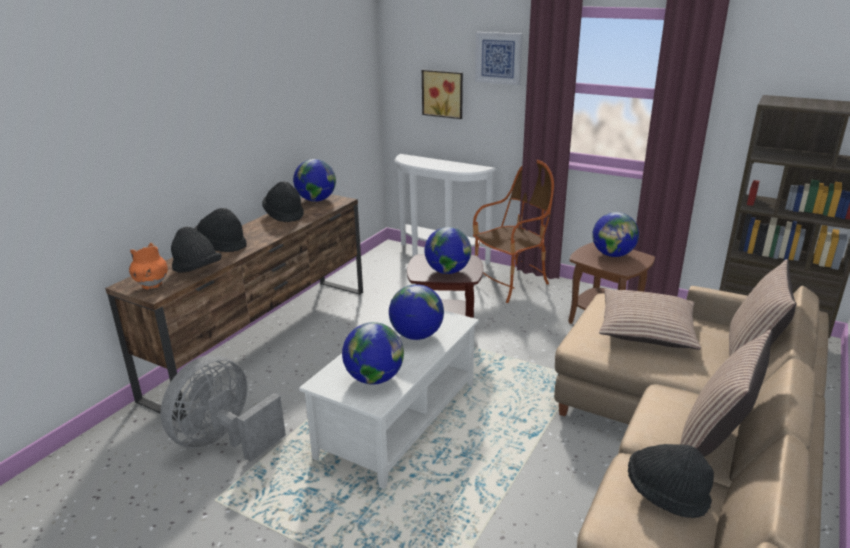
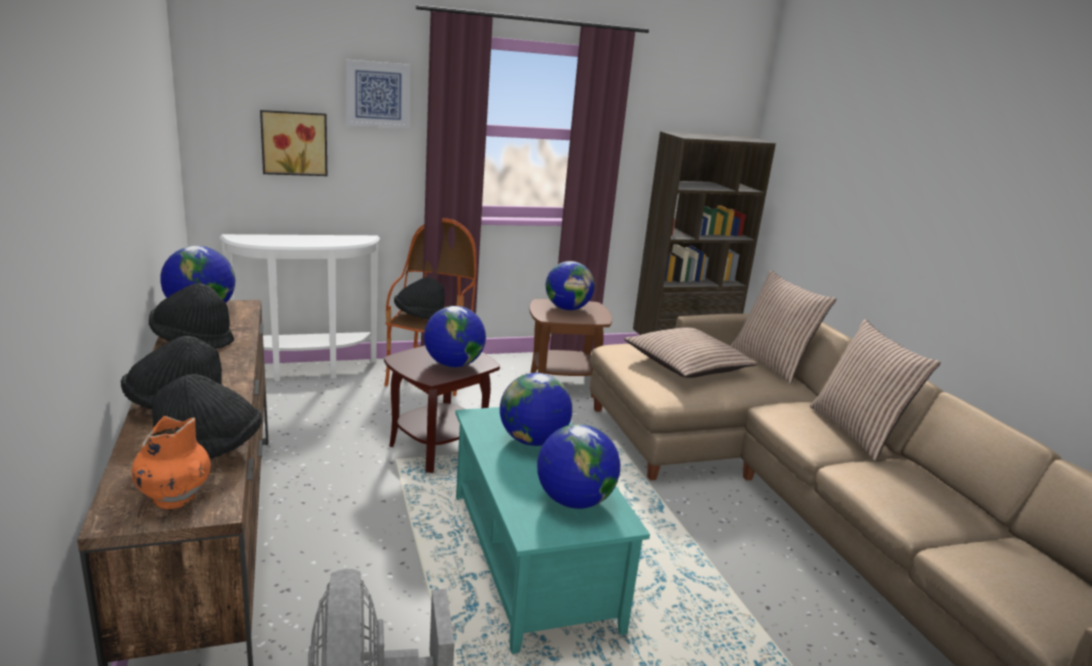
camera: 50 degrees left, 5 degrees down
white coffee table [299,310,479,489] -> turquoise coffee table [455,407,650,654]
black hat [628,444,714,518] -> black hat moved to [394,277,445,319]

